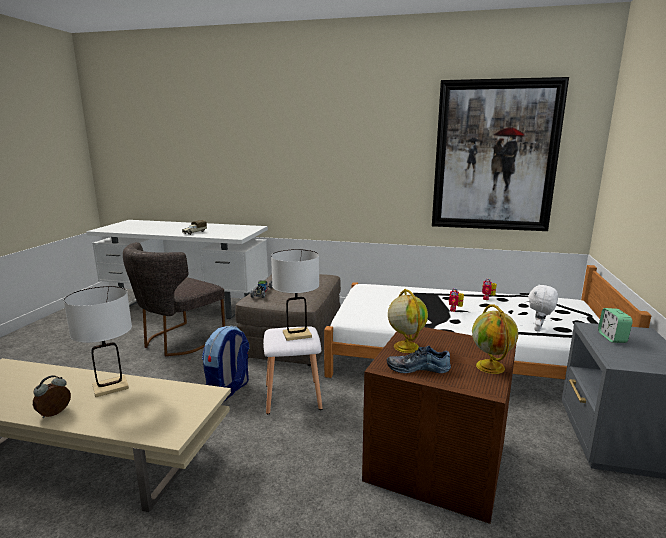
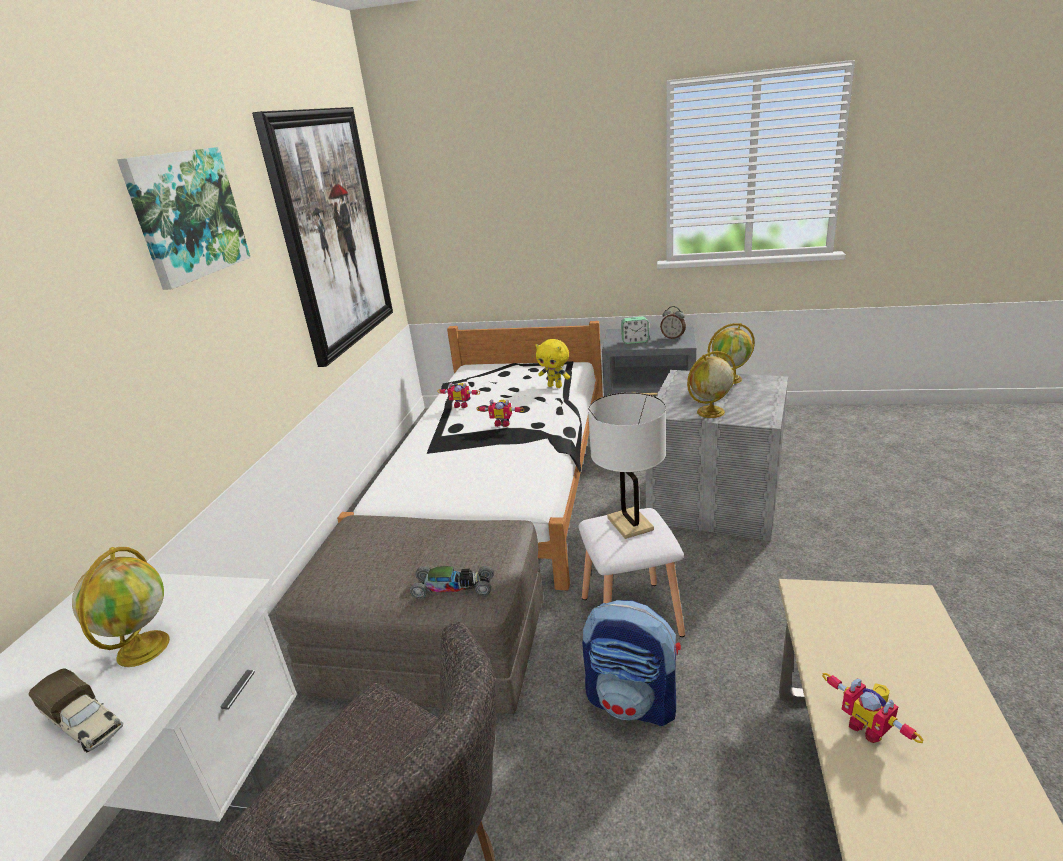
camera: 90 degrees left, 10 degrees up
alarm clock [33,375,71,418] -> alarm clock moved to [660,306,686,339]
white table lamp [64,286,132,397] -> toy robot [822,673,924,743]
brown storage box [362,327,516,524] -> grey storage box [645,370,788,541]
shoe [387,346,451,373] -> none
white plush toy [528,284,558,332] -> yellow plush toy [535,339,570,388]
none -> globe [72,547,170,667]
none -> picture [117,147,251,290]

